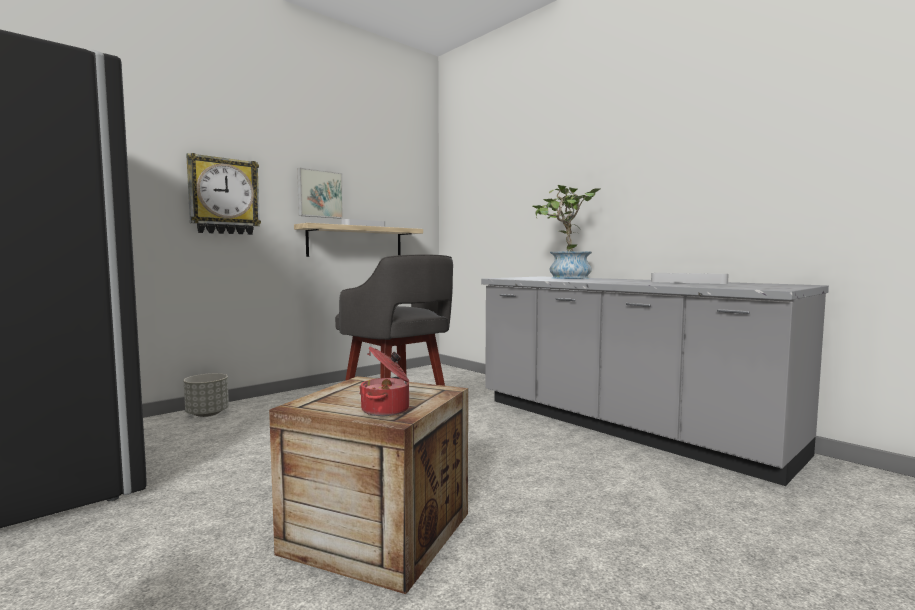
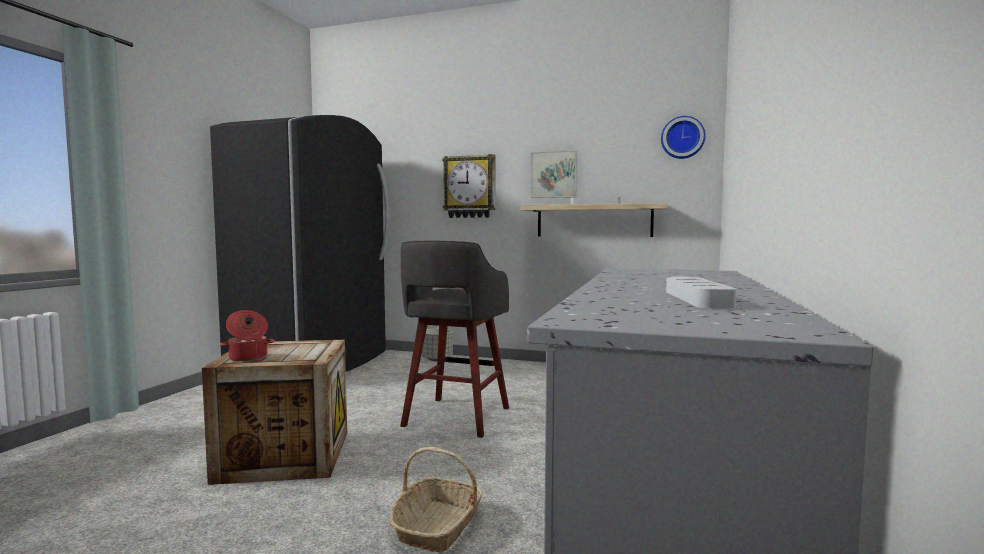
camera: 60 degrees right, 0 degrees up
potted plant [533,185,600,279] -> none
none -> basket [389,447,483,552]
none -> wall clock [661,116,706,159]

